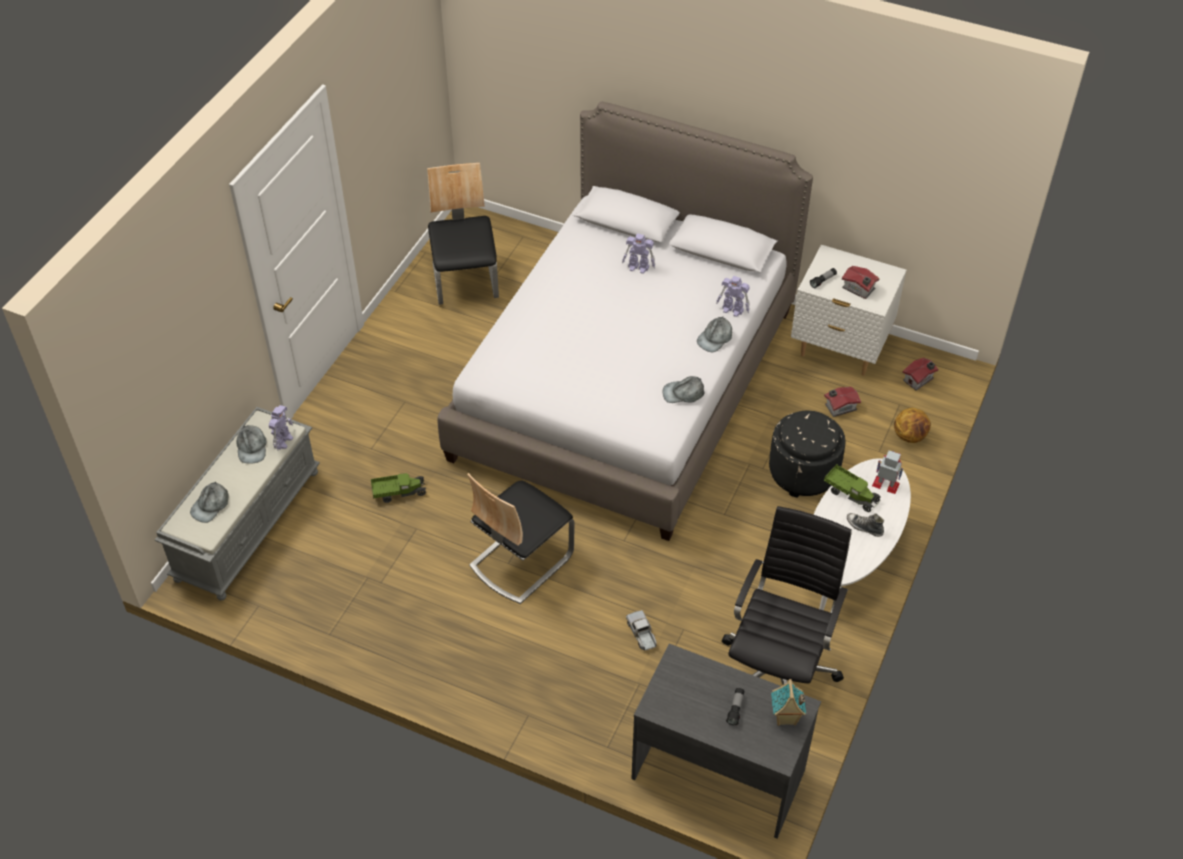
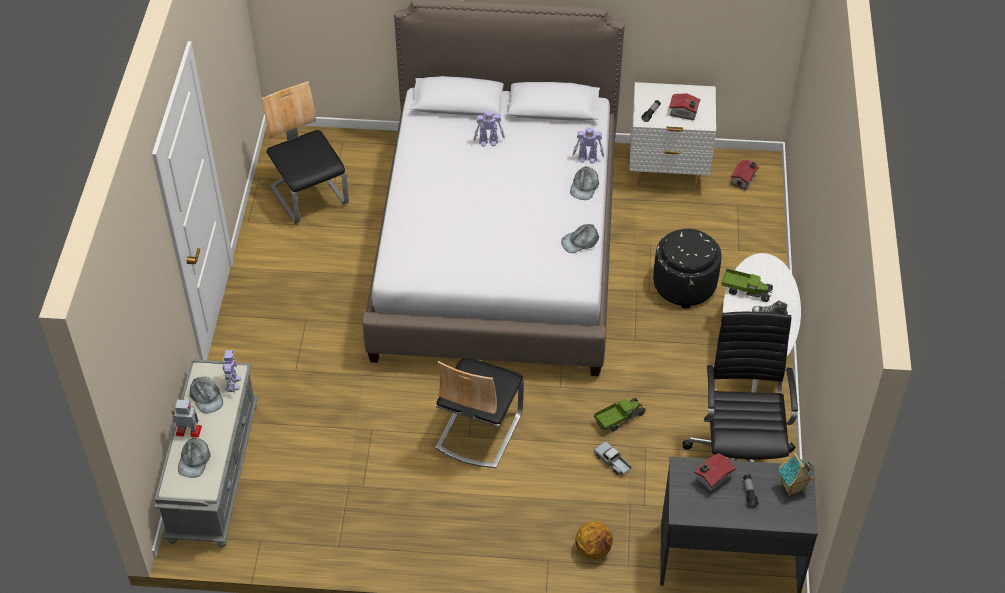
camera: 20 degrees left, 0 degrees up
toy truck [371,473,427,503] -> toy truck moved to [594,397,646,432]
toy house [824,387,861,417] -> toy house moved to [694,453,736,493]
toy robot [872,450,904,494] -> toy robot moved to [172,399,202,438]
basketball [894,408,931,443] -> basketball moved to [575,521,613,559]

